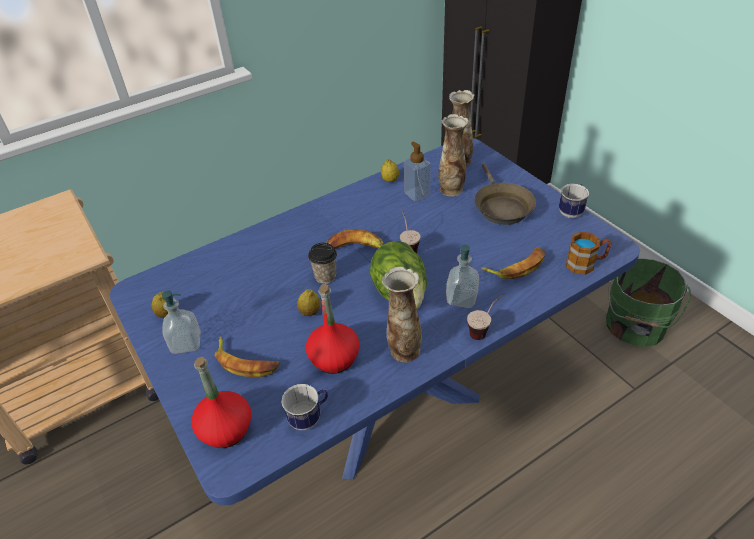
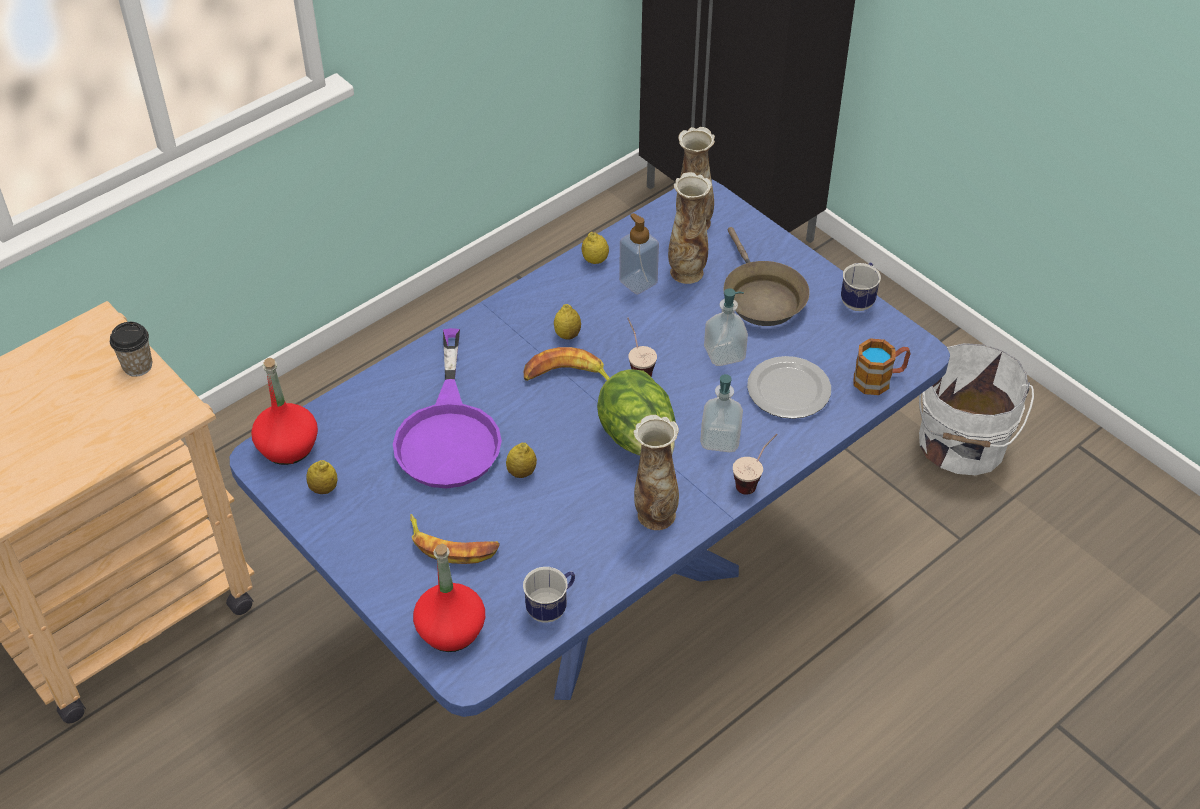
camera: 10 degrees left, 5 degrees up
soap dispenser [162,291,201,354] -> soap dispenser moved to [704,288,748,366]
red bottle [306,284,360,374] -> red bottle moved to [251,358,318,465]
cup [308,243,337,284] -> cup moved to [110,322,152,377]
banana [481,247,545,279] -> plate [747,356,831,419]
green bucket [606,258,691,347] -> white bucket [919,343,1034,475]
none -> purple frying pan [393,328,502,489]
none -> lemon [554,304,581,340]

